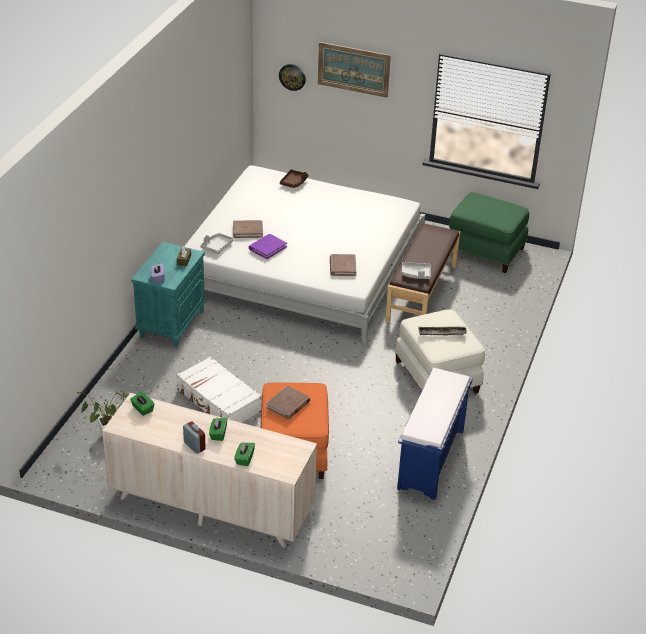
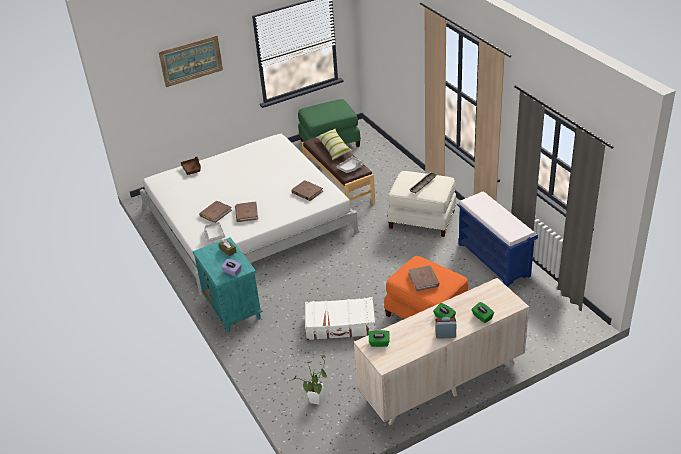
camera: 45 degrees left, 0 degrees up
purple book [249,234,287,259] -> brown book [235,201,258,222]
wall clock [279,64,306,91] -> none
none -> pillow [316,129,353,160]

